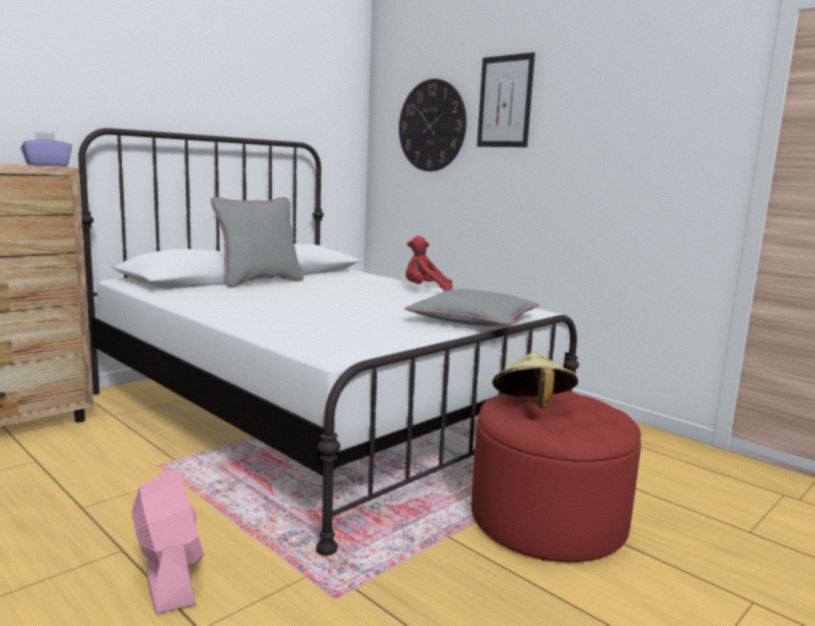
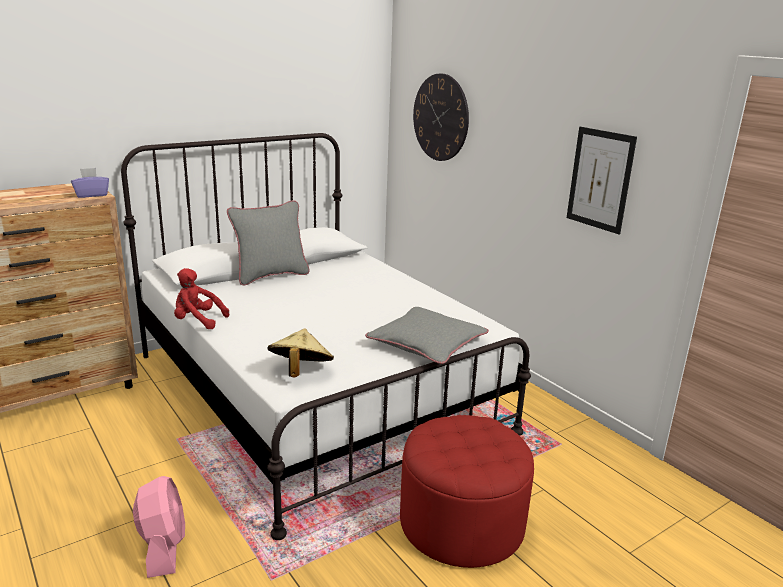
camera: 10 degrees right, 10 degrees up
red plush toy [406,236,453,291] -> red plush toy moved to [174,268,229,329]
picture [477,52,535,147] -> picture moved to [567,127,637,234]
beige hat [492,352,578,408] -> beige hat moved to [267,328,334,377]

